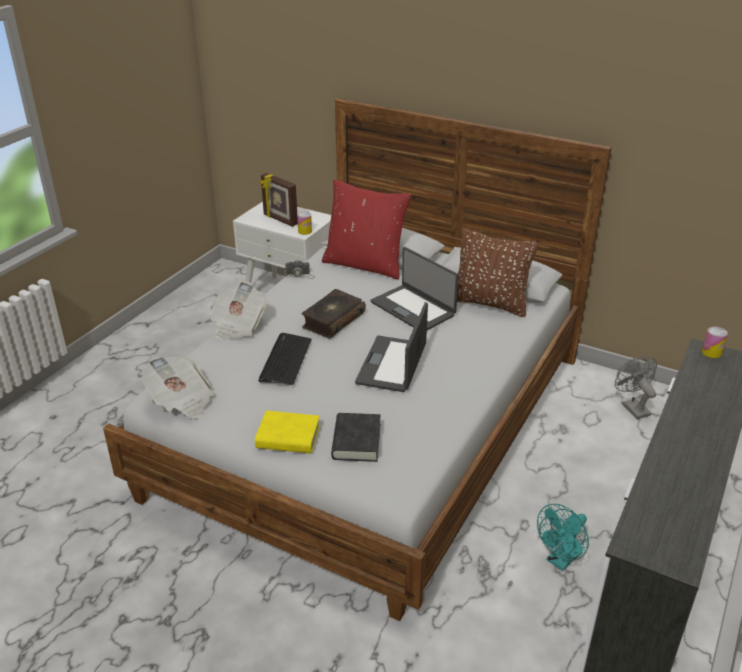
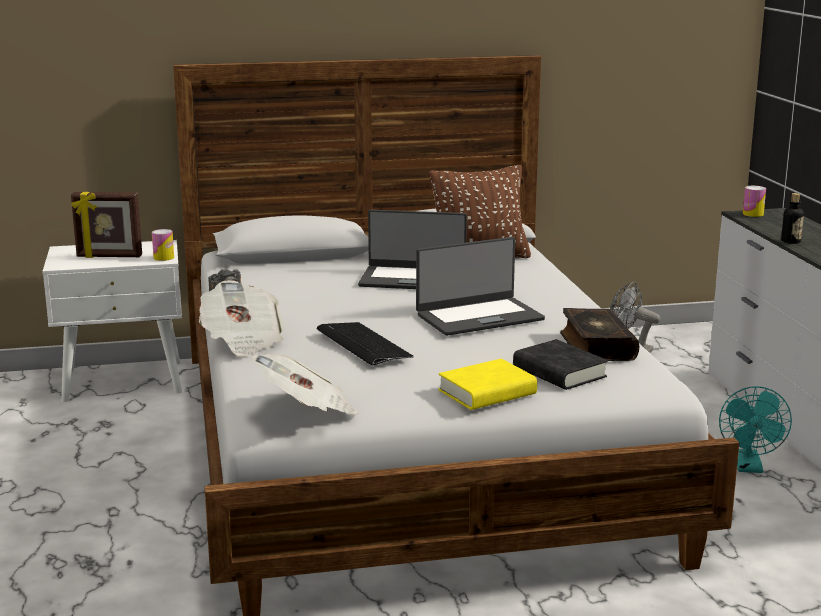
camera: 40 degrees left, 15 degrees down
book [301,289,366,339] -> book moved to [560,308,639,361]
red pillow [322,179,411,280] -> none
laptop [355,302,428,392] -> laptop turned 90 degrees counterclockwise [416,237,545,336]
none -> bottle [781,193,804,244]

